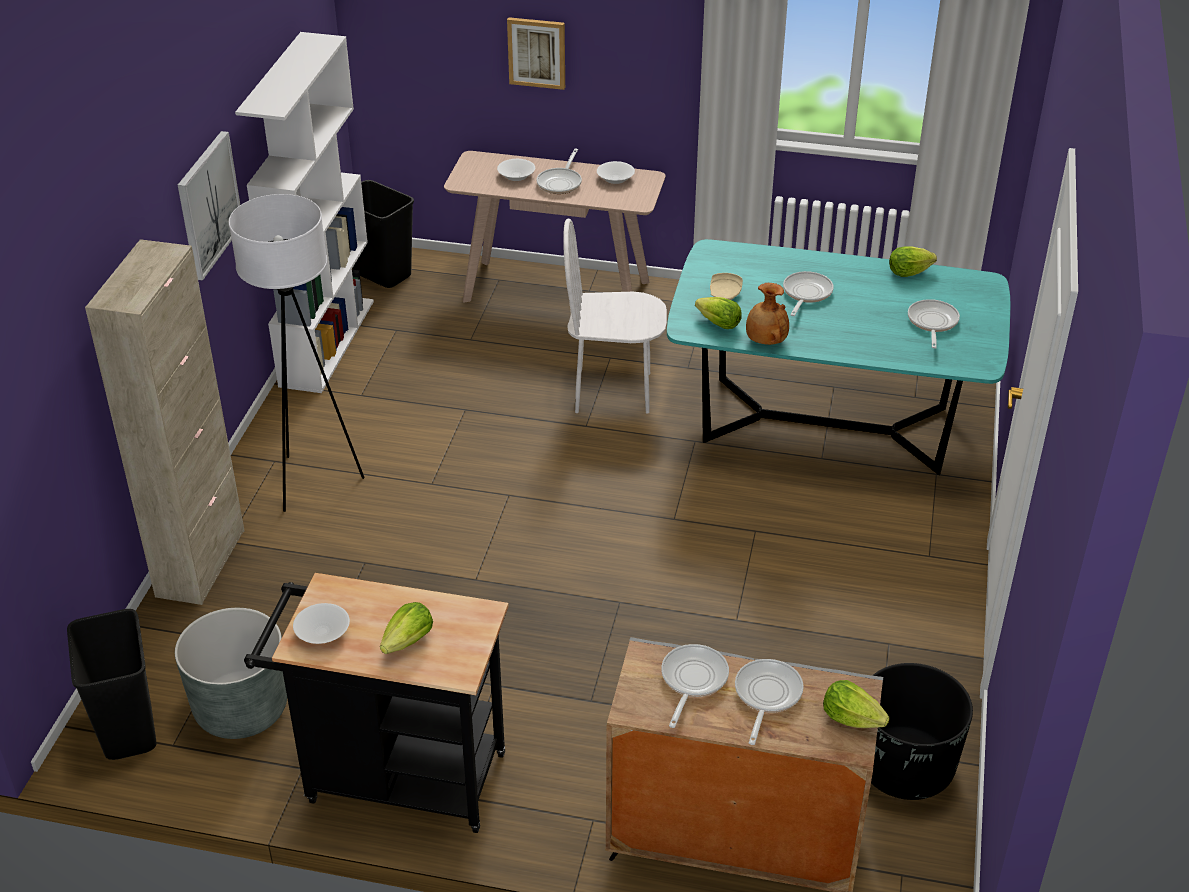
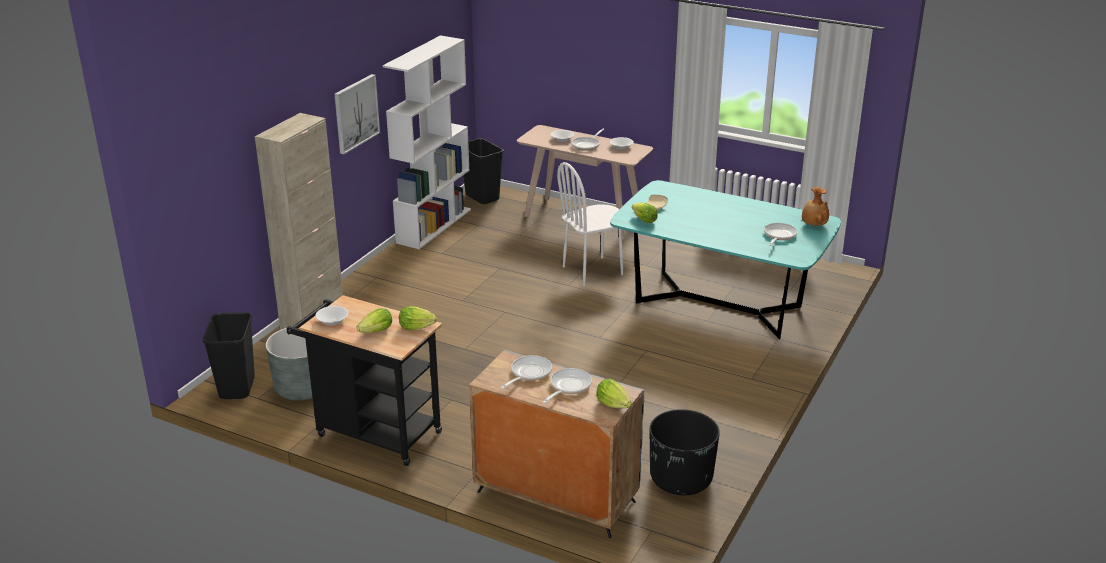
camera: 15 degrees right, 10 degrees down
white floor lamp [229,194,365,512] -> none
picture [507,17,565,90] -> none
white chair [563,219,667,414] -> white chair turned 45 degrees counterclockwise [557,162,623,286]
brown vase [746,282,789,345] -> brown vase moved to [802,187,829,226]
frying pan [783,271,834,316] -> none
lettuce [889,247,937,277] -> lettuce moved to [399,306,437,330]

